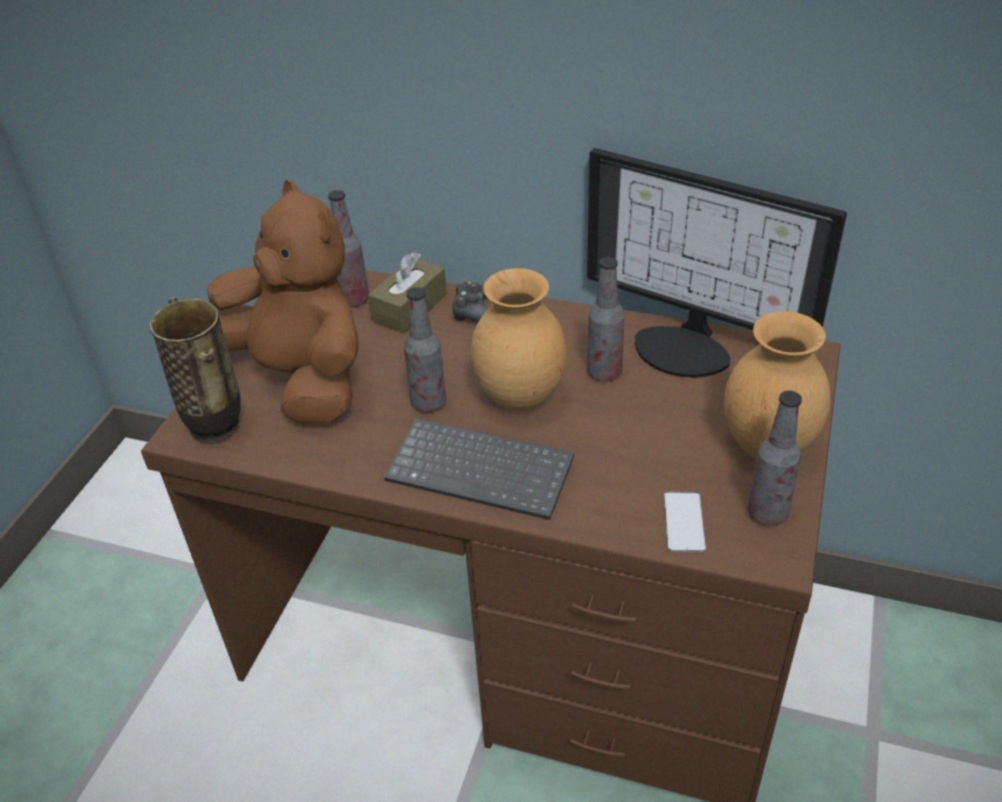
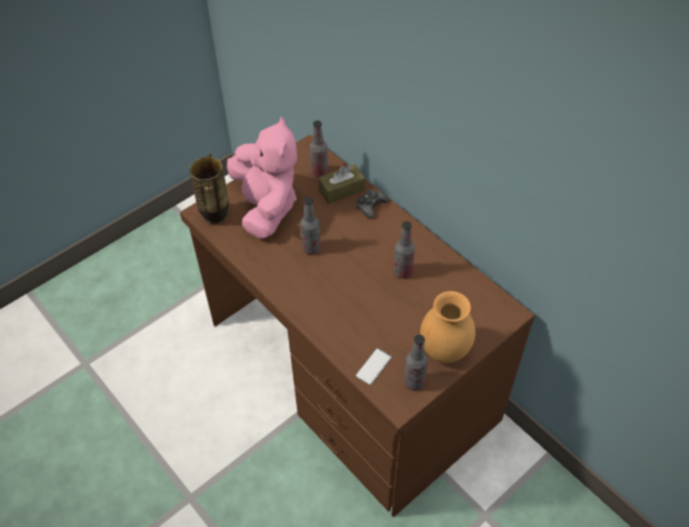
camera: 30 degrees right, 10 degrees up
brown plush toy [207,180,359,425] -> pink plush toy [227,117,297,239]
keyboard [384,418,574,520] -> none
brown vase [471,268,566,411] -> none
monitor [587,148,847,378] -> none

